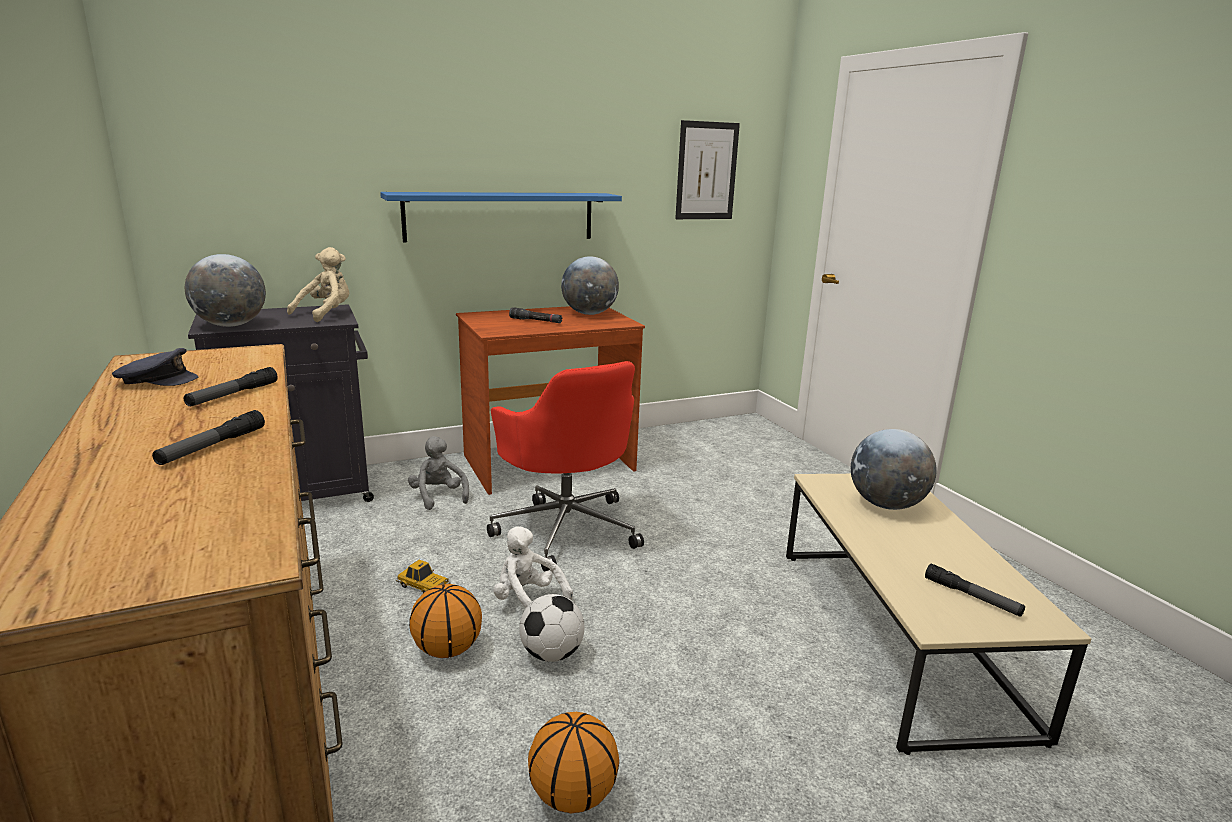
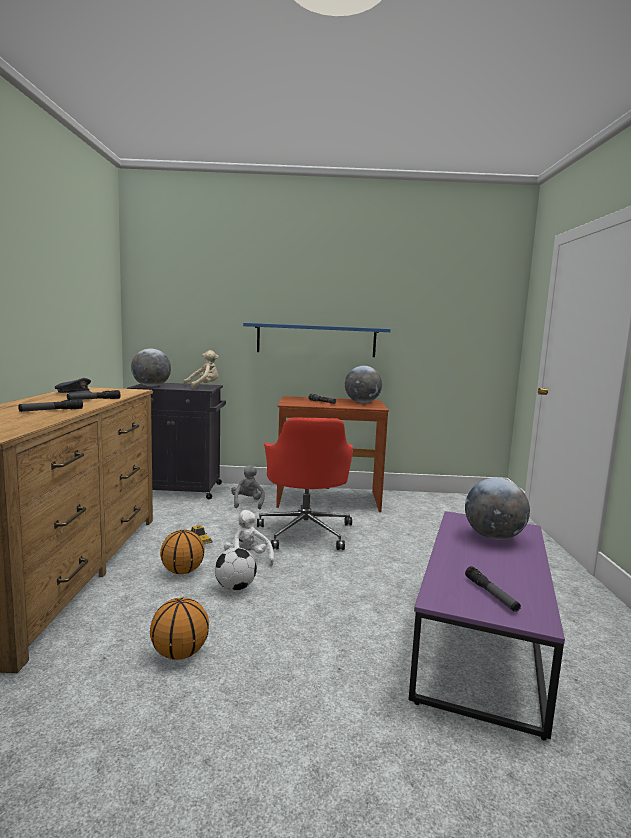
camera: 25 degrees right, 10 degrees down
picture [675,120,740,219] -> none
beige coffee table [786,474,1091,755] -> purple coffee table [409,511,565,741]

